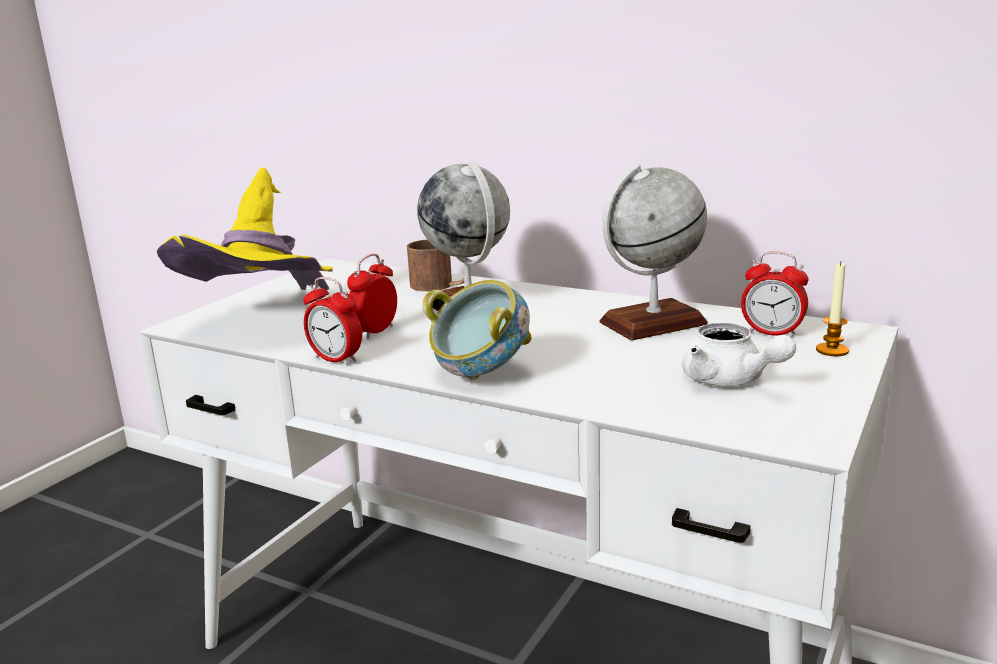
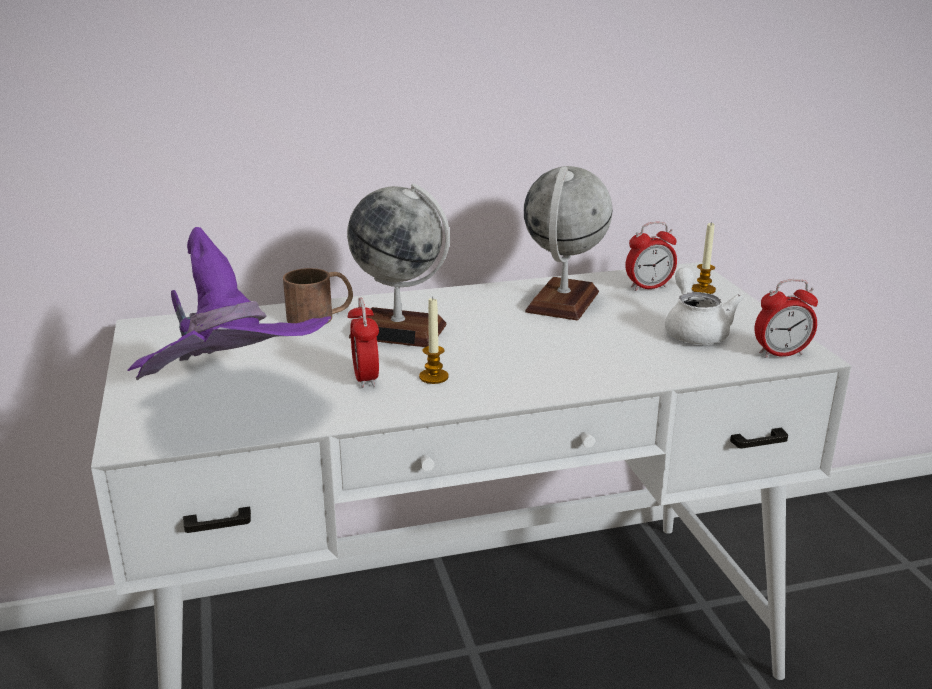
camera: 45 degrees left, 5 degrees up
yellow hat [157,167,333,290] -> purple hat [128,227,331,381]
alarm clock [303,277,362,366] -> alarm clock moved to [755,279,818,358]
bowl [422,280,532,380] -> none
white teapot [682,323,796,386] -> white teapot turned 105 degrees counterclockwise [665,267,743,344]
none -> candle [419,296,449,384]

